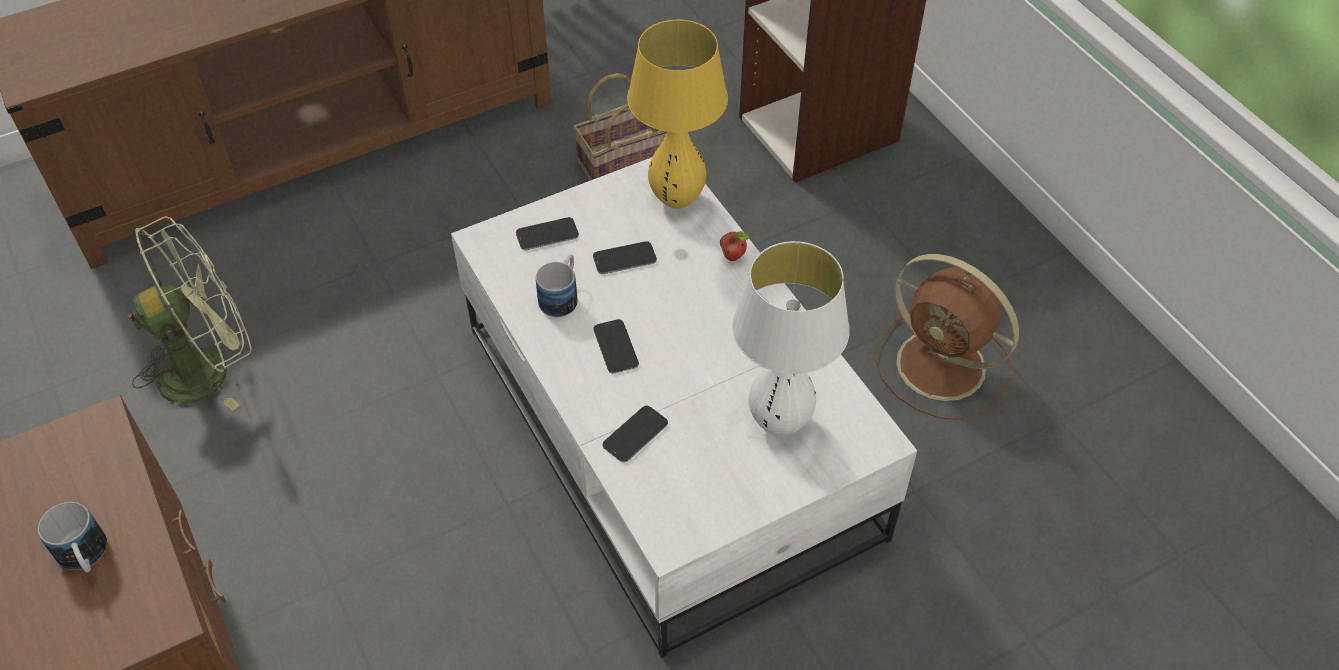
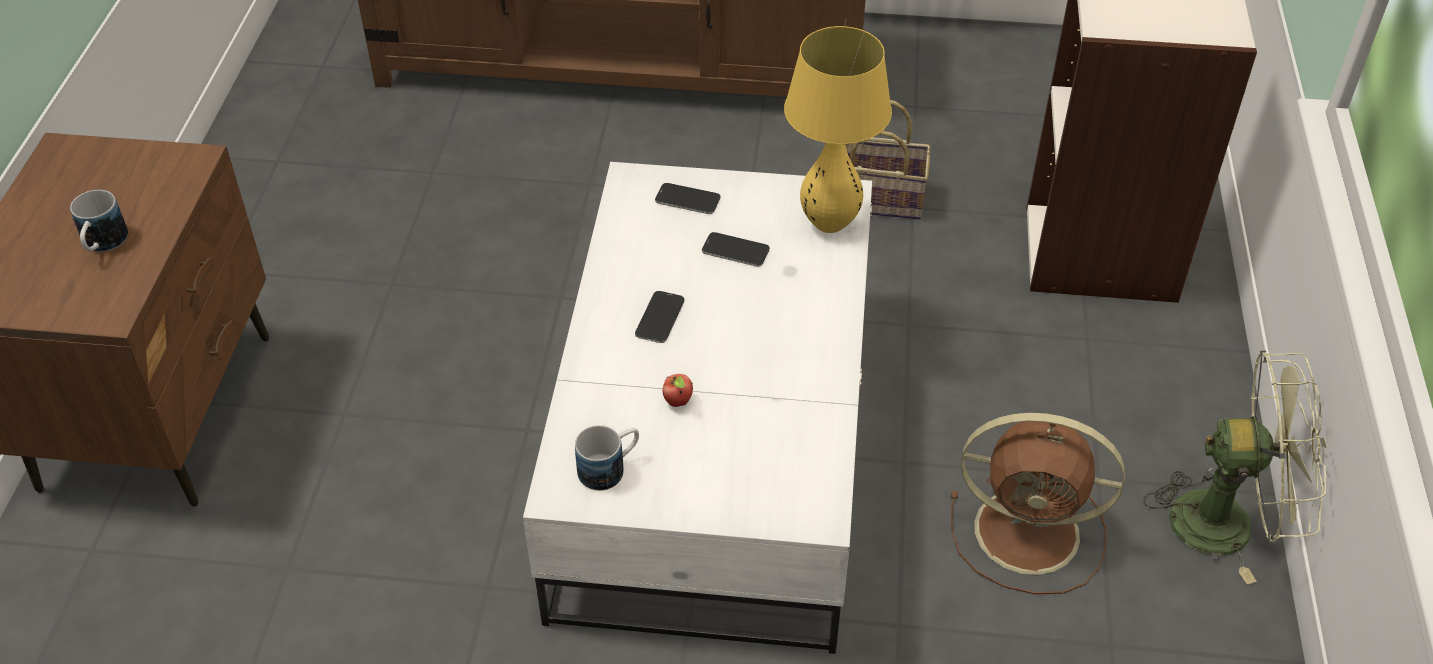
camera: 35 degrees right, 5 degrees down
green fan [128,216,252,411] -> green fan moved to [1144,351,1326,584]
mug [536,254,578,317] -> mug moved to [575,425,639,491]
phone [602,406,668,463] -> none
apple [720,231,750,261] -> apple moved to [663,374,693,407]
white table lamp [732,241,850,435] -> none
brown fan [876,254,1019,419] -> brown fan turned 60 degrees counterclockwise [951,413,1125,594]

